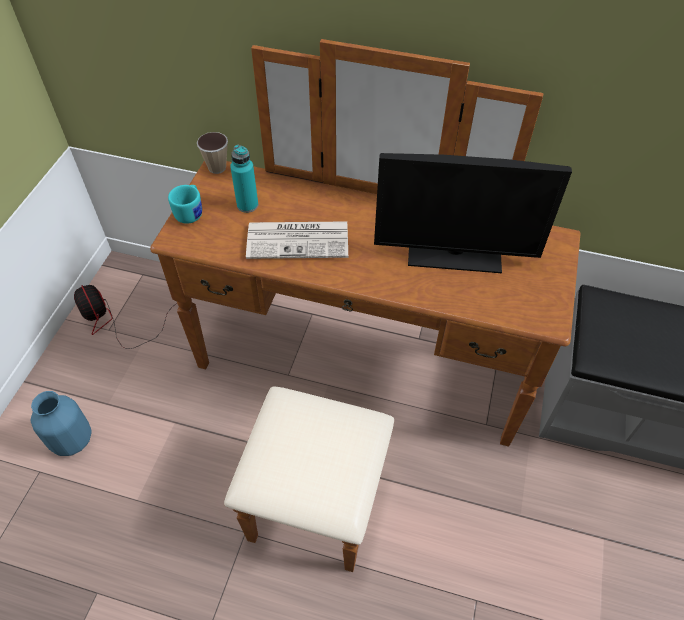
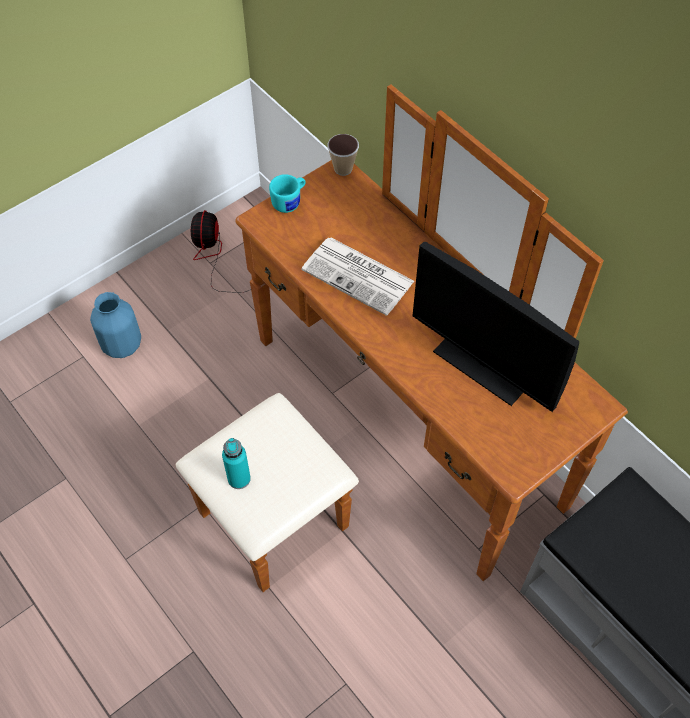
camera: 35 degrees right, 5 degrees up
turquoise bottle [230,145,258,213] -> turquoise bottle moved to [222,438,251,489]

